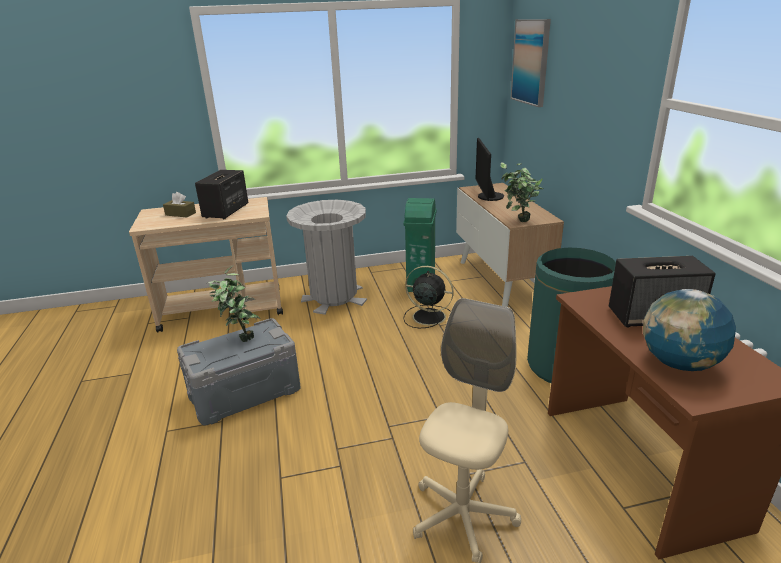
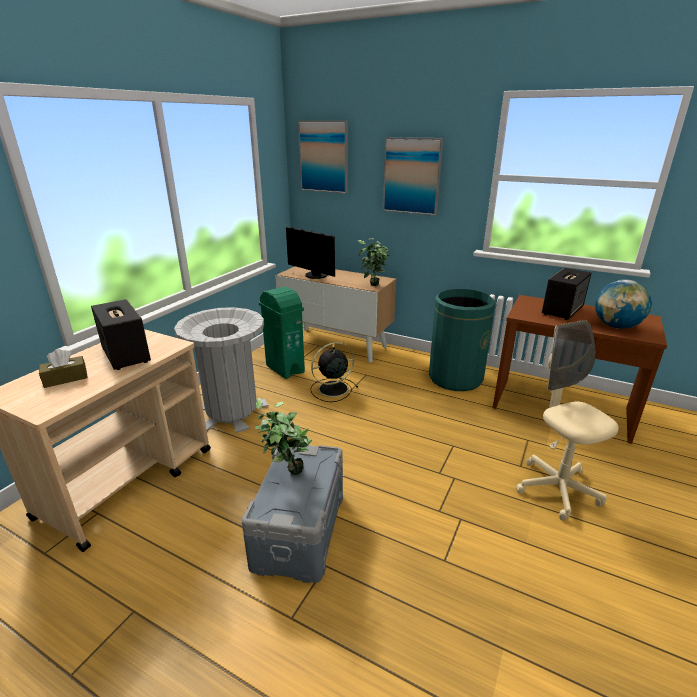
camera: 50 degrees left, 0 degrees up
none -> picture [383,137,443,216]

